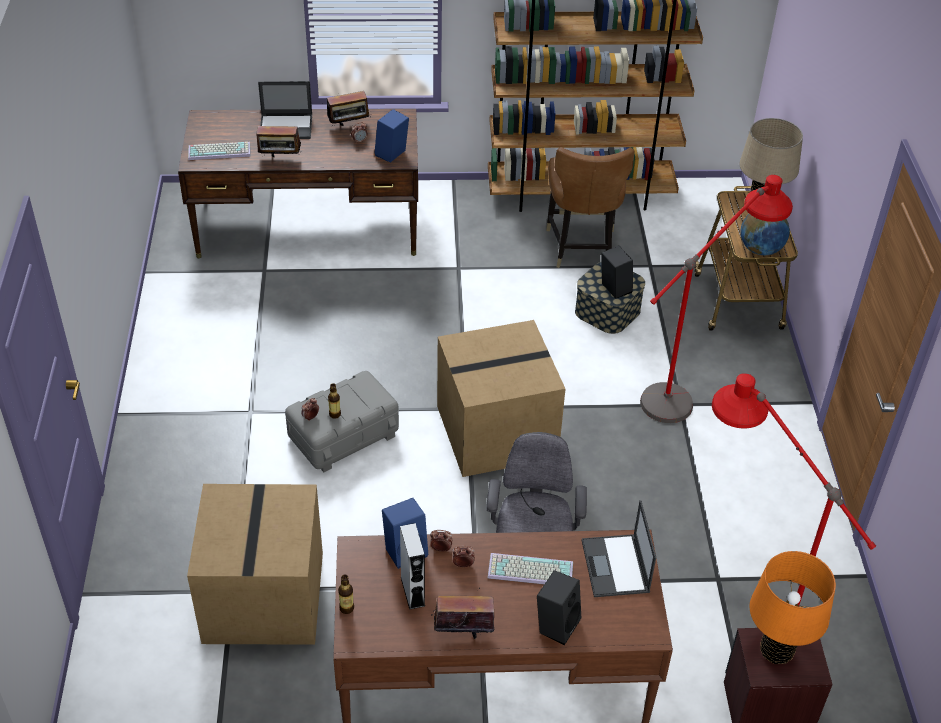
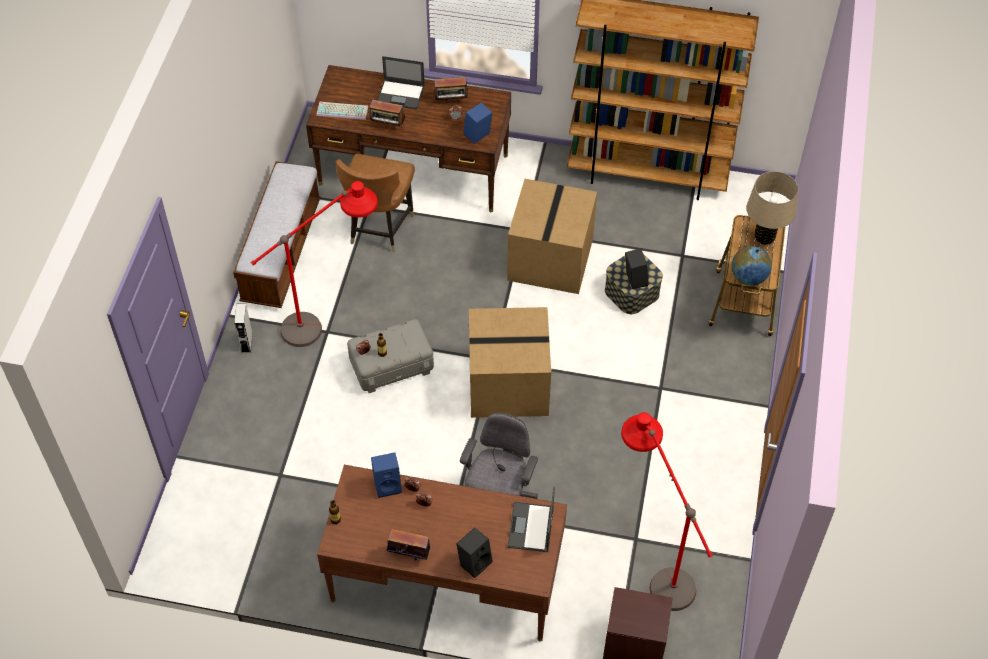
camera: 15 degrees right, 10 degrees up
cardboard box [187,484,323,645] -> cardboard box moved to [507,179,597,294]
grey speaker [400,523,425,610] -> grey speaker moved to [234,304,253,353]
keyboard [488,553,573,584] -> none
brown chair [546,147,634,268] -> brown chair moved to [336,154,415,252]
red floor lamp [640,175,793,423] -> red floor lamp moved to [251,181,378,347]
orange table lamp [749,551,836,664] -> none
none -> bench [233,161,320,308]

